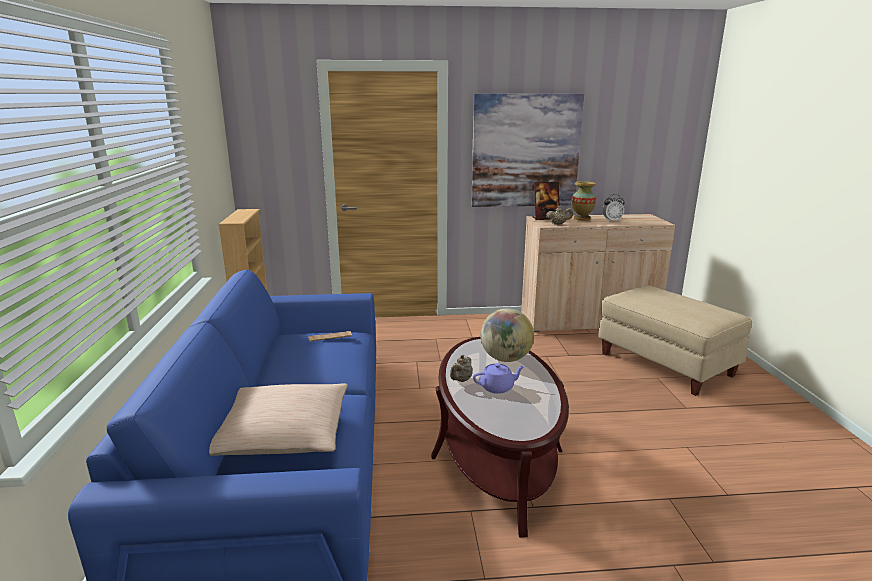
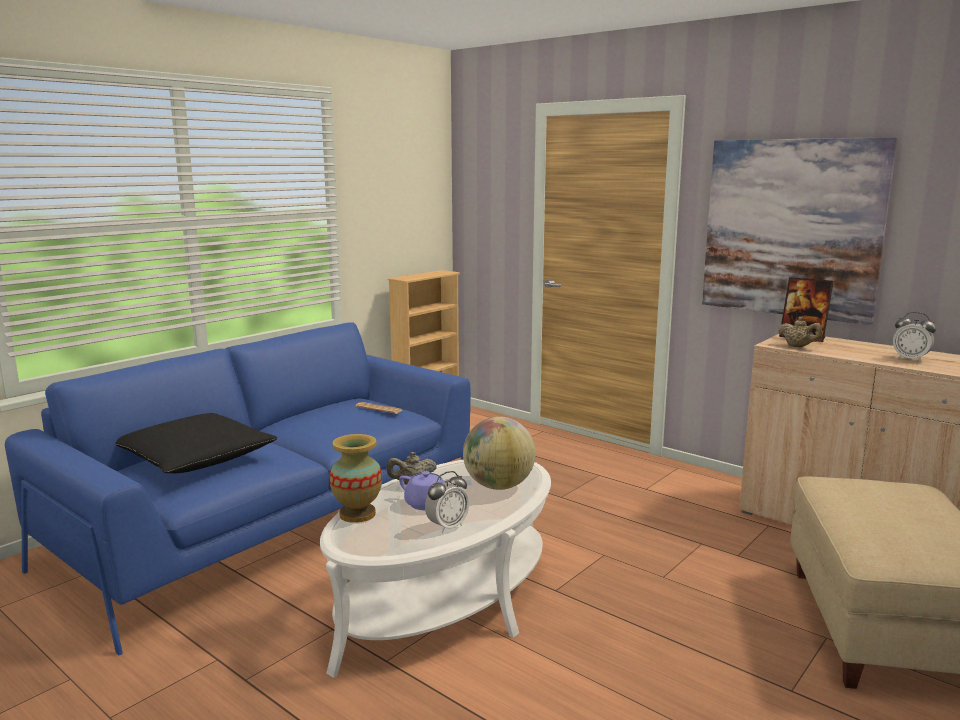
camera: 45 degrees right, 5 degrees down
beige pillow [209,383,348,456] -> black pillow [116,413,278,473]
brown coffee table [431,337,569,538] -> white coffee table [320,459,551,678]
vase [571,181,596,221] -> vase moved to [330,434,382,523]
none -> alarm clock [425,471,469,533]

